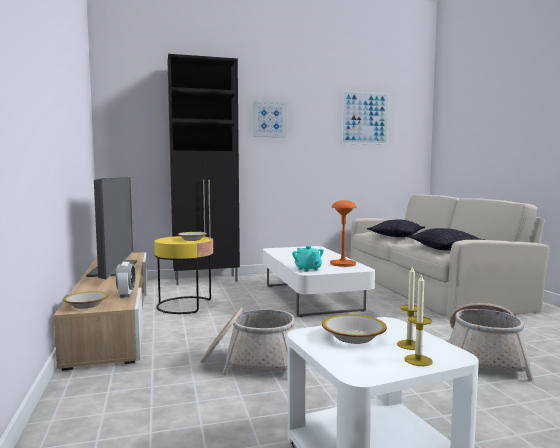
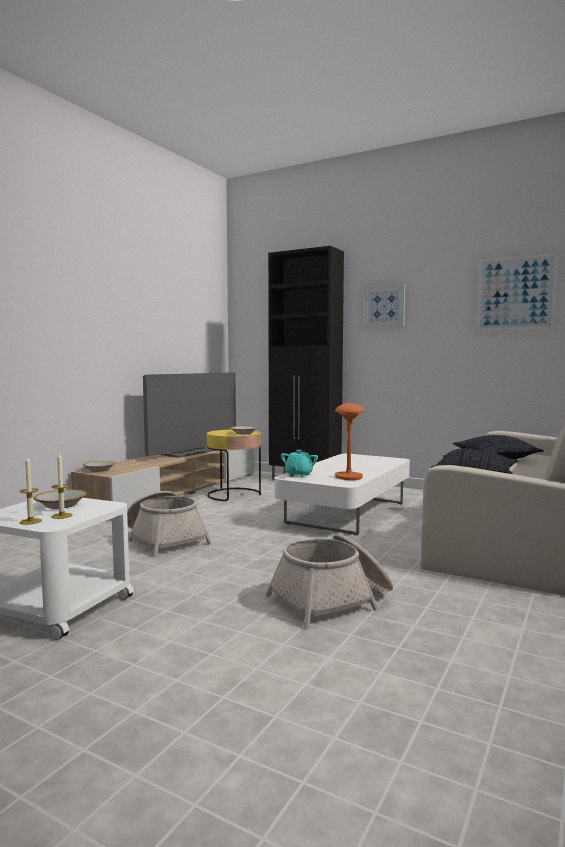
camera: 45 degrees right, 0 degrees up
alarm clock [116,262,135,298] -> none

